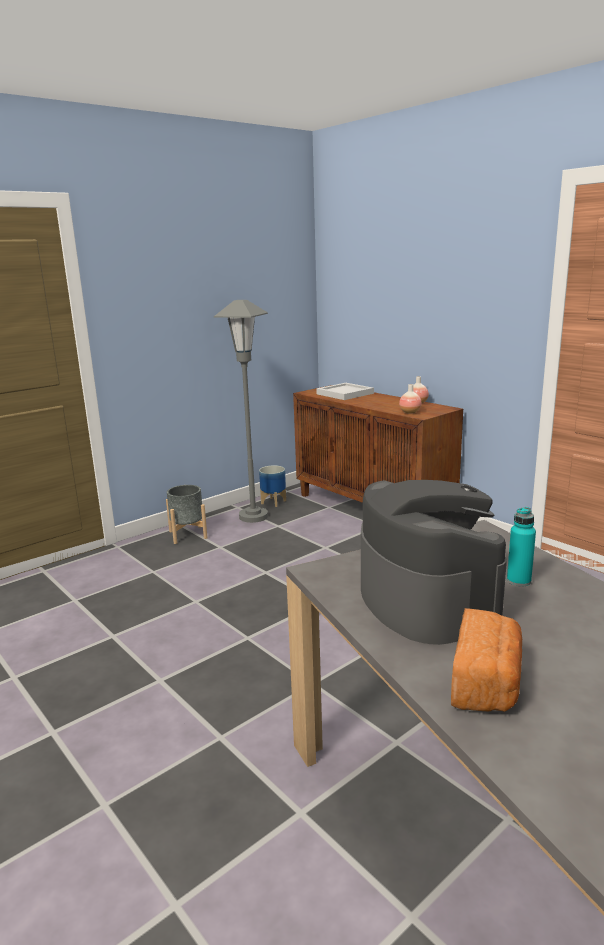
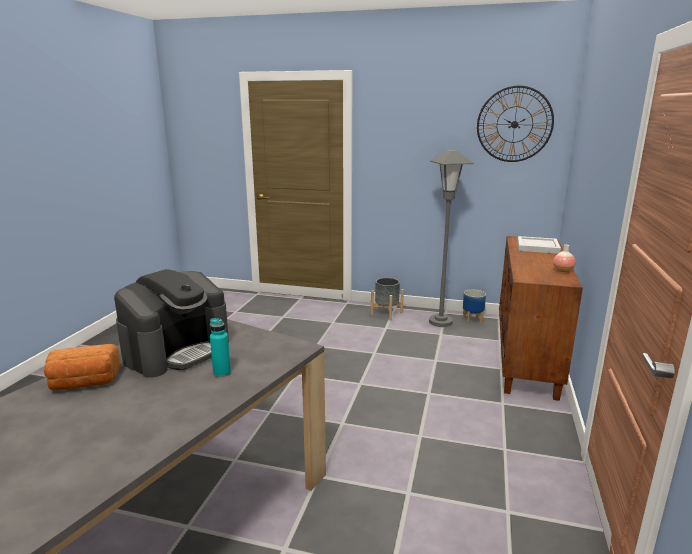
camera: 55 degrees right, 0 degrees up
vase [399,384,422,414] -> none
none -> wall clock [477,86,554,162]

